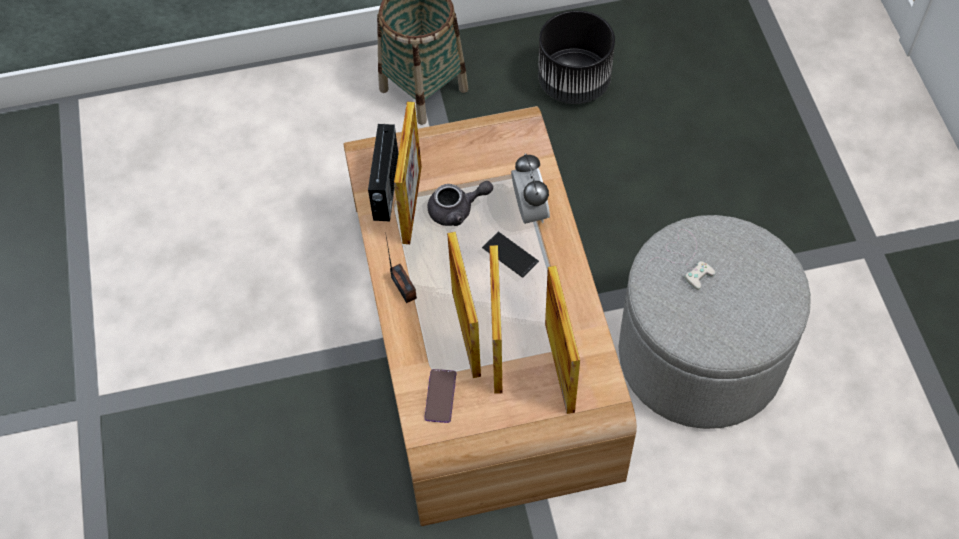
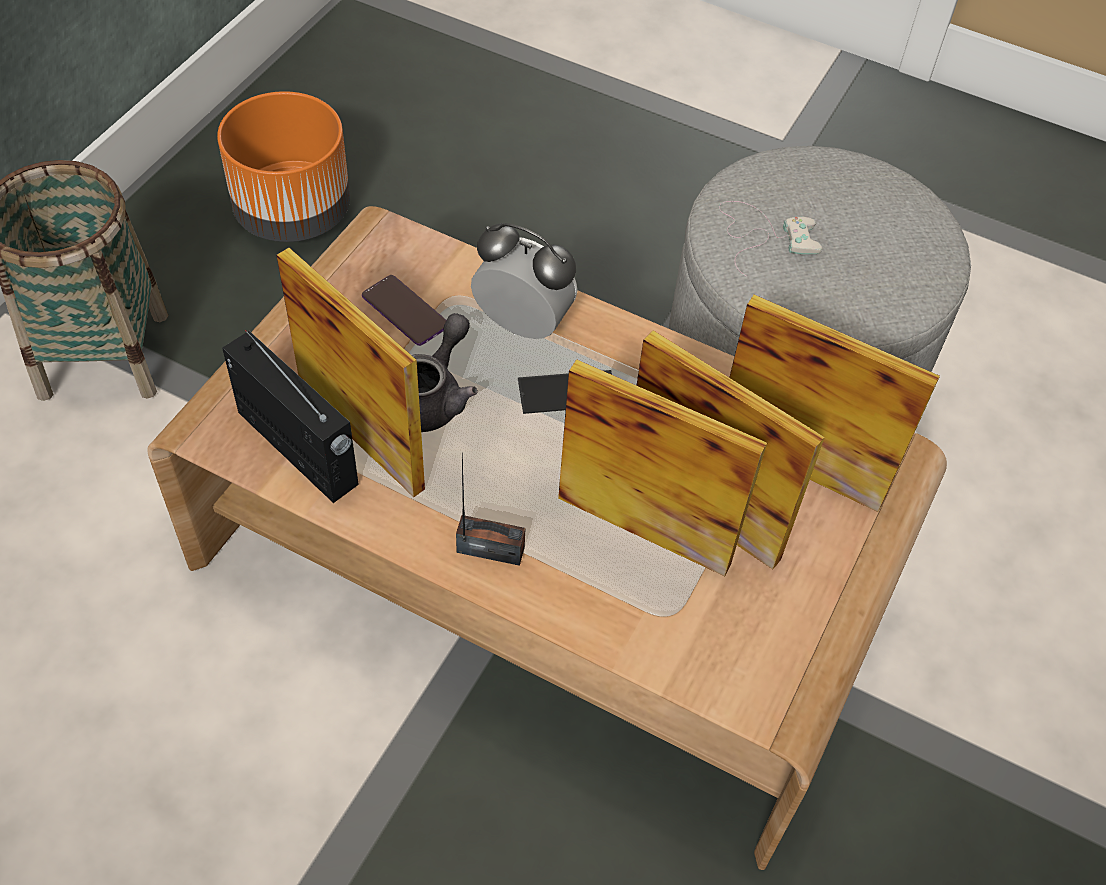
camera: 55 degrees left, 5 degrees down
phone [424,369,456,423] -> phone moved to [362,275,446,346]
black planter [538,10,615,104] -> orange planter [217,91,350,242]

